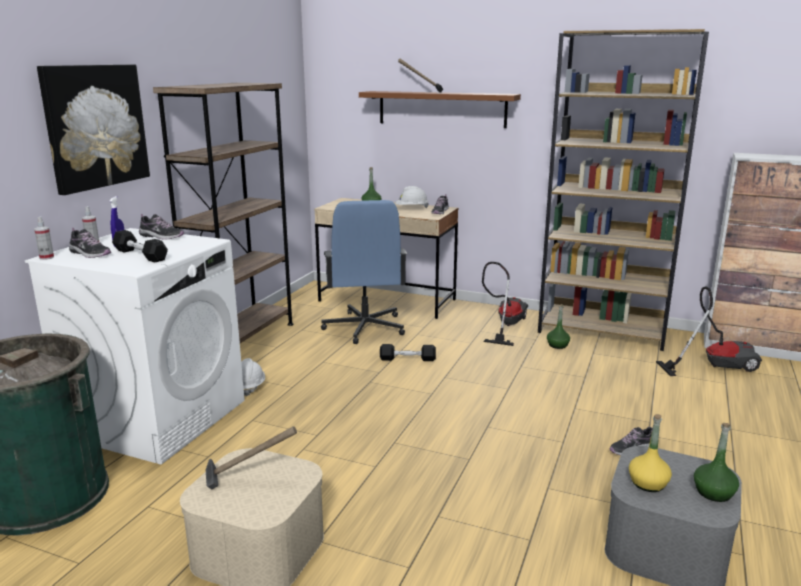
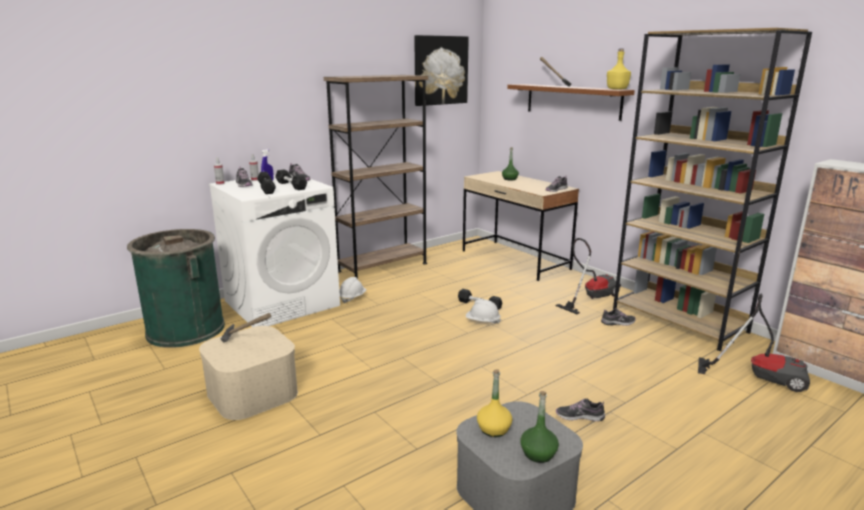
camera: 30 degrees right, 0 degrees up
picture [37,65,150,195] -> picture moved to [414,35,469,106]
blue office chair [321,200,407,344] -> none
white hard hat [395,186,429,208] -> white hard hat moved to [466,299,501,324]
green bottle [547,304,570,349] -> shoe [601,308,636,326]
none -> black dumbbell [275,170,308,190]
none -> yellow bottle [607,48,631,90]

